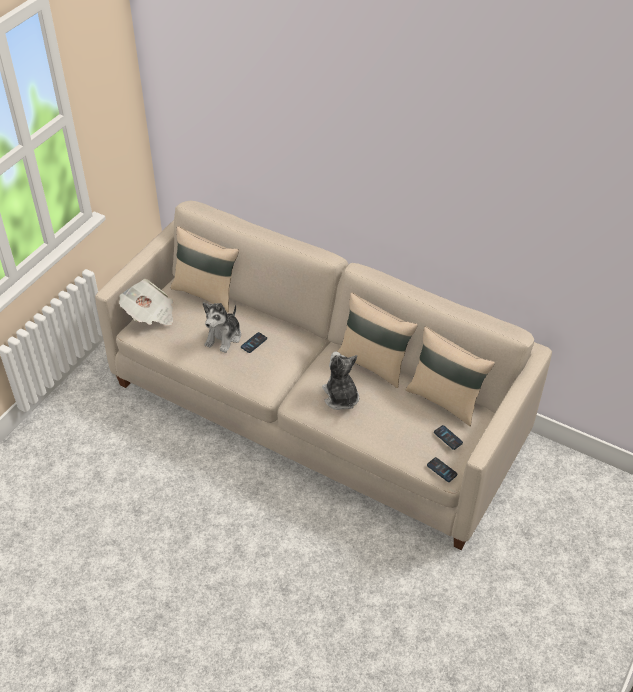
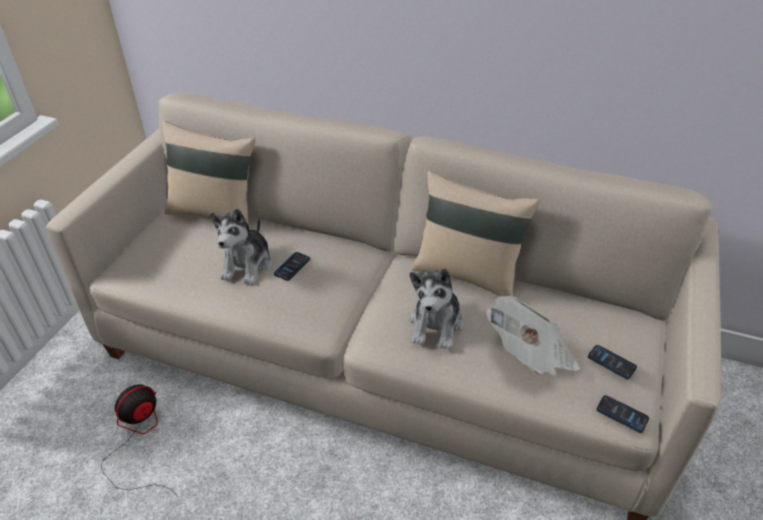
camera: 10 degrees left, 5 degrees down
newspaper [119,279,173,325] -> newspaper moved to [486,296,580,376]
plush toy [322,352,359,410] -> plush toy turned 135 degrees counterclockwise [410,268,463,350]
beige pillow [406,327,495,426] -> none
none -> fan [101,384,178,497]

